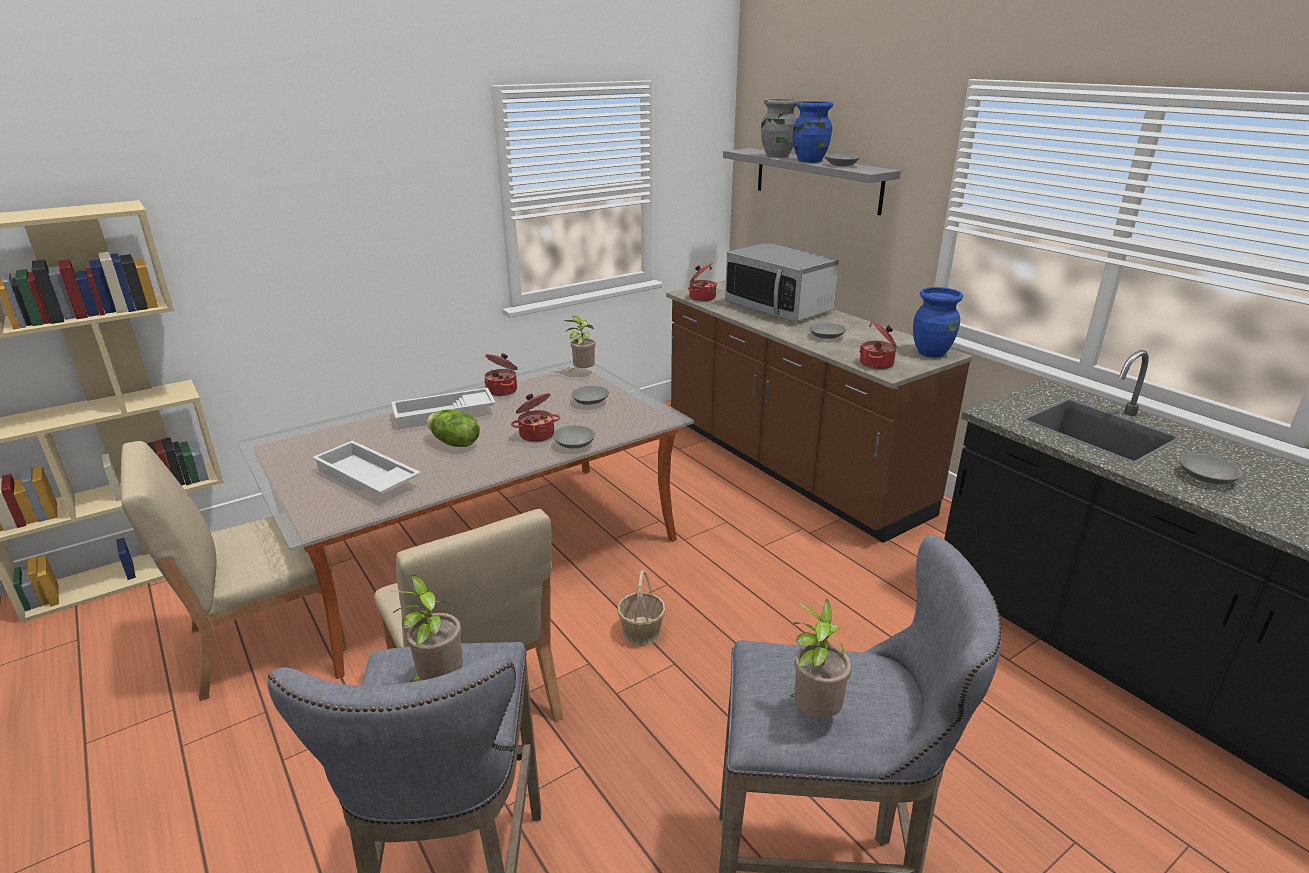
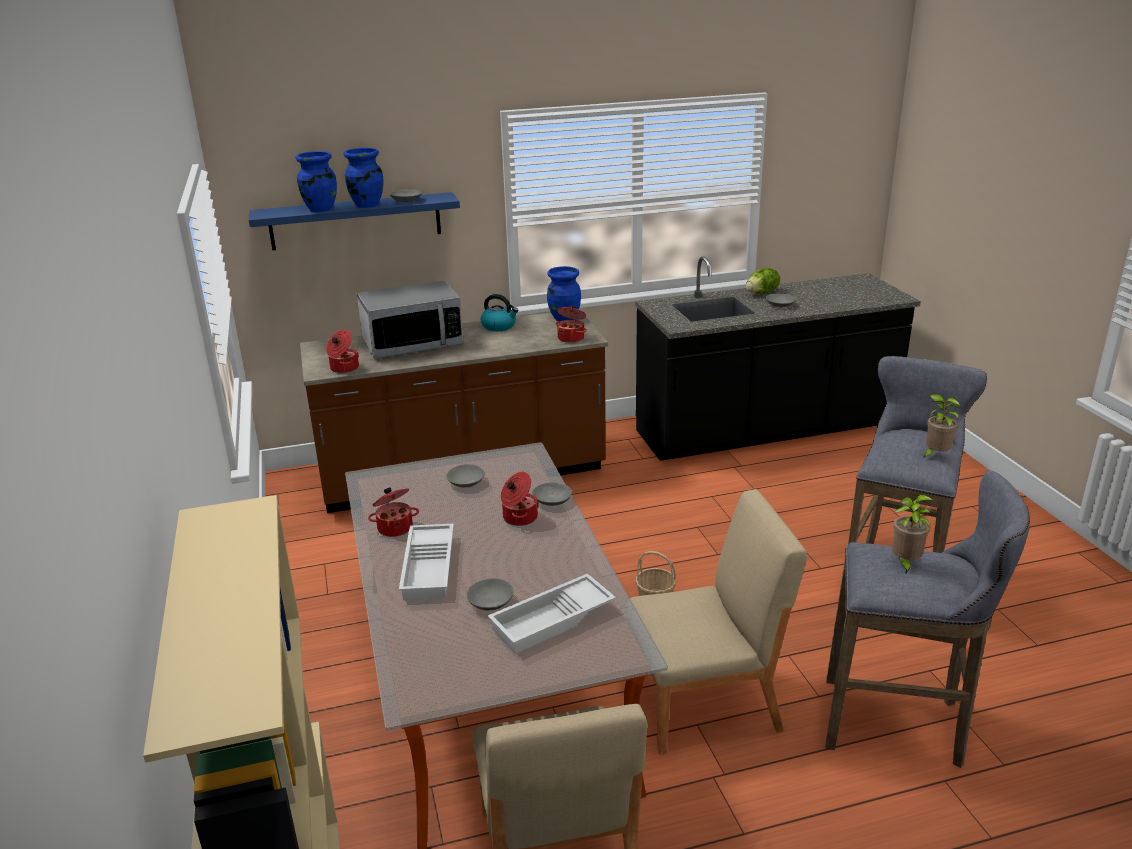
camera: 70 degrees left, 0 degrees up
lettuce [426,409,480,447] -> lettuce moved to [746,268,780,293]
potted plant [564,316,596,371] -> none
grey shelf [723,148,901,216] -> blue shelf [249,192,460,250]
grey vase [761,98,799,158] -> blue vase [295,151,337,212]
grey bowl [809,323,846,339] -> grey bowl moved to [467,578,513,611]
none -> kettle [481,294,519,331]

